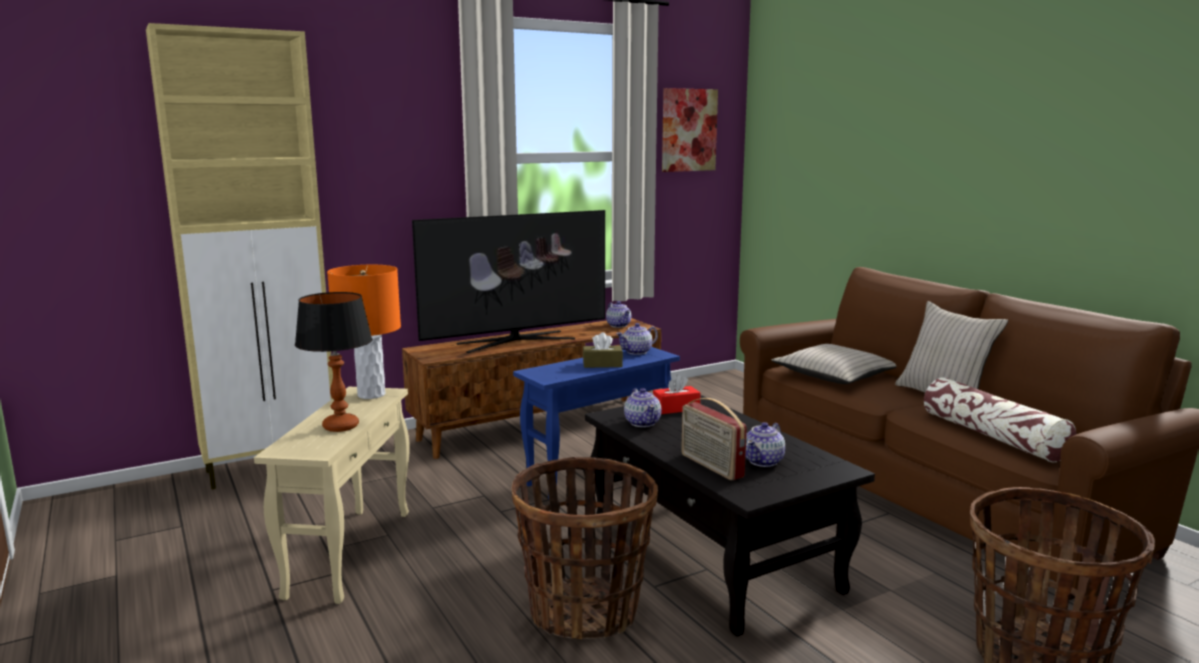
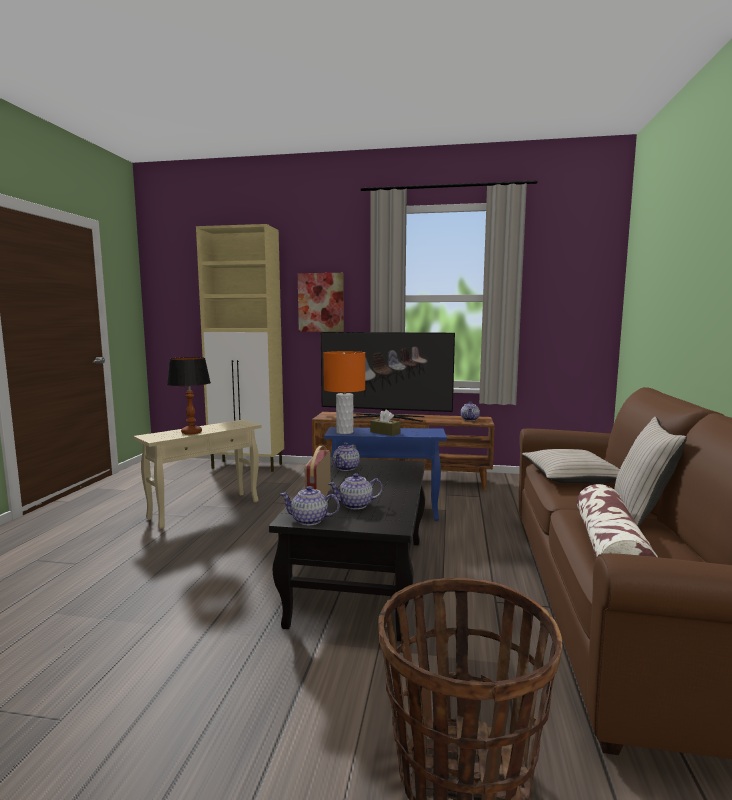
camera: 40 degrees right, 5 degrees down
orange table lamp [327,265,401,399] -> orange table lamp moved to [323,351,365,434]
basket [511,457,658,640] -> none
teapot [616,323,658,355] -> teapot moved to [280,486,339,525]
red tissue box [653,374,700,414] -> none
picture [662,88,718,172] -> picture moved to [298,273,344,332]

